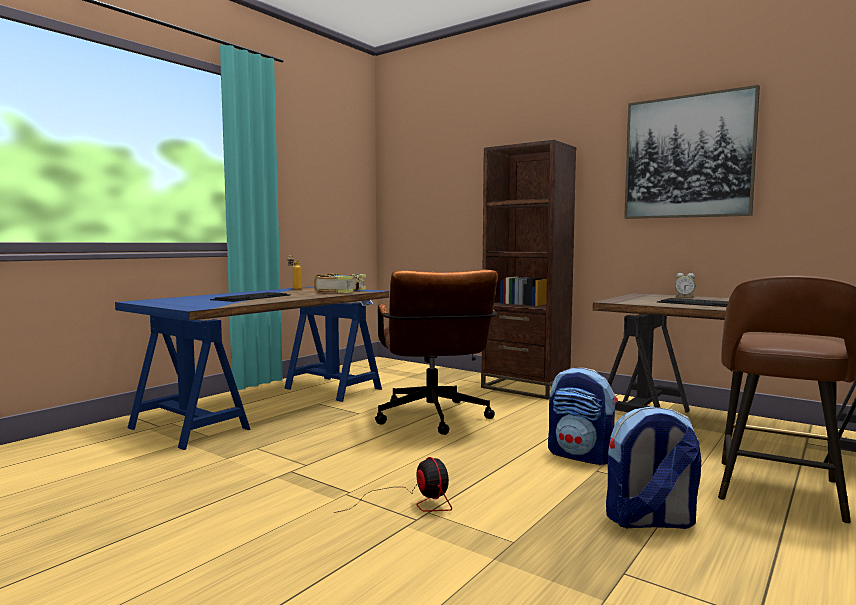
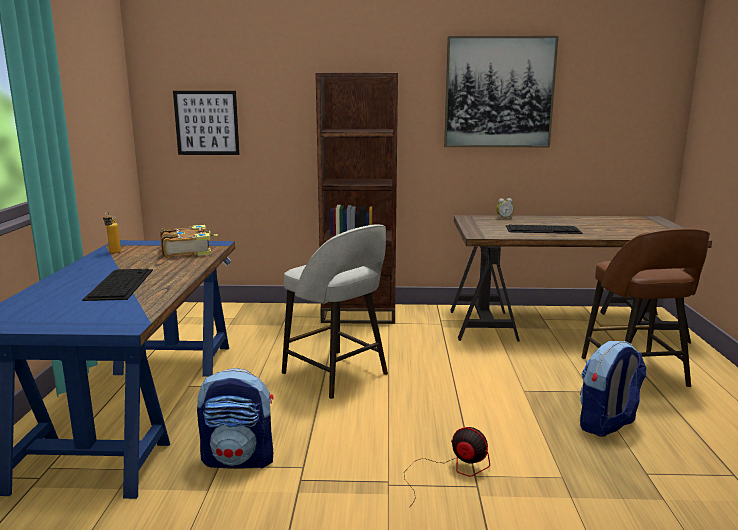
camera: 35 degrees left, 10 degrees up
brown office chair [375,269,498,435] -> grey stool [282,224,388,399]
backpack [548,368,618,466] -> backpack moved to [197,368,274,469]
none -> picture [173,91,240,155]

